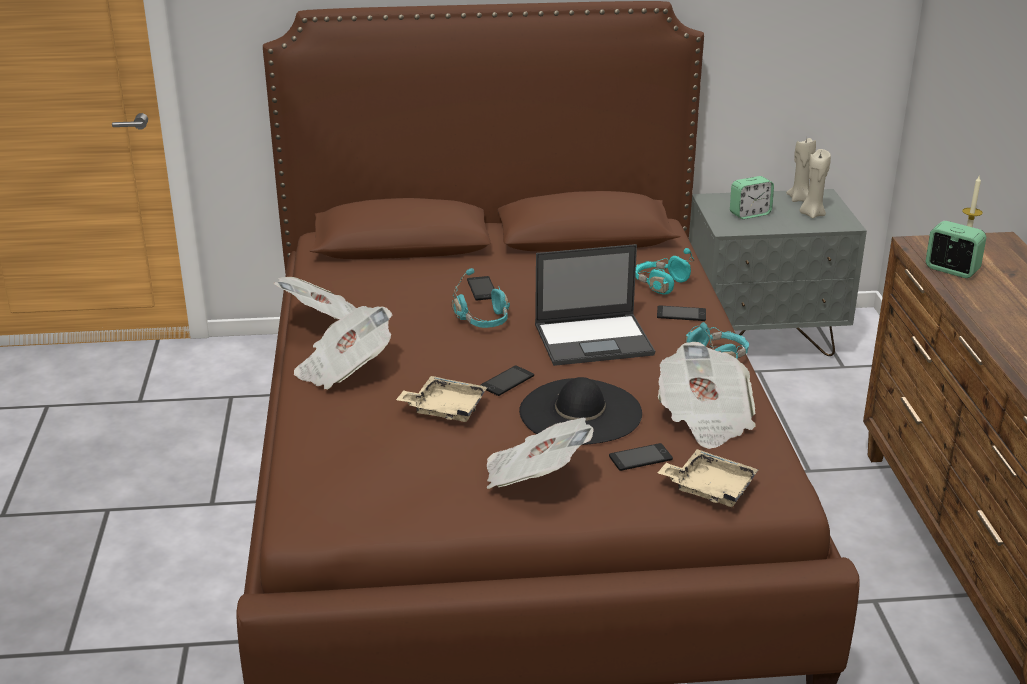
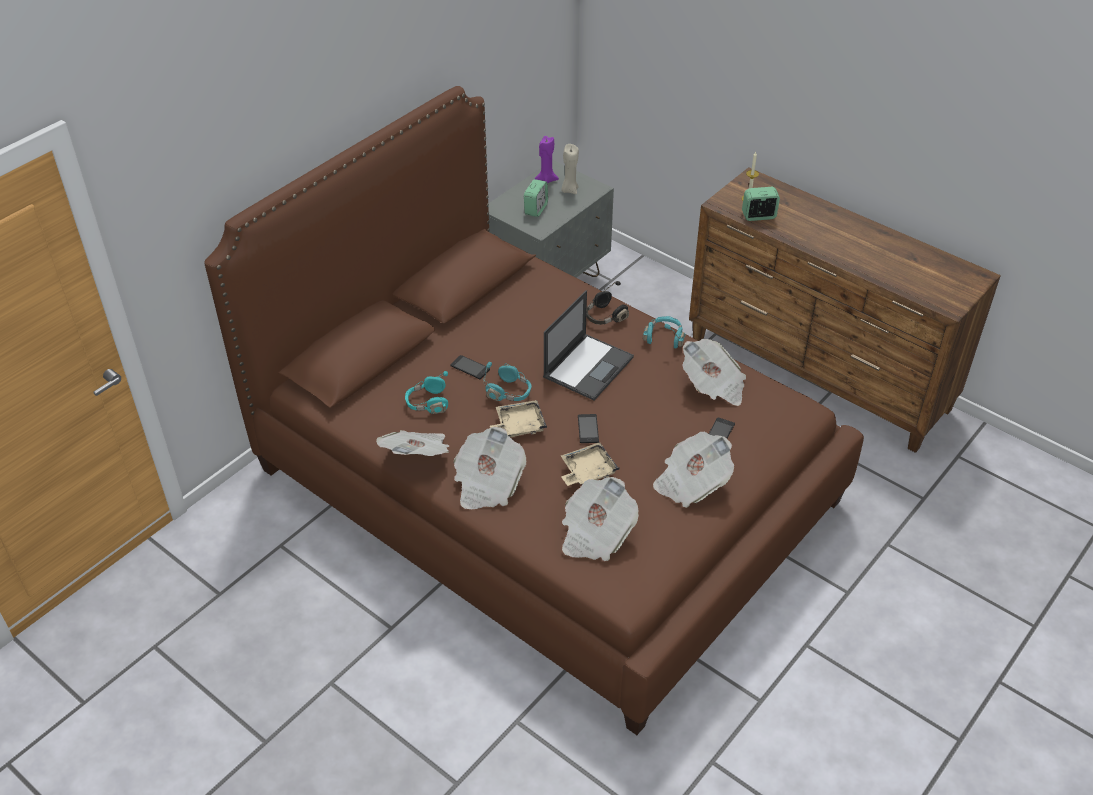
camera: 45 degrees left, 15 degrees up
black hat [519,377,642,445] -> none
turquoise headphones [635,248,694,295] -> turquoise headphones moved to [405,371,448,414]
phone [657,306,706,321] -> black headphones [586,281,629,325]
beige tray [657,449,759,507] -> beige tray moved to [490,400,547,438]
beige candle [786,138,816,202] -> purple candle [535,136,559,183]
none -> newspaper [562,477,639,561]

